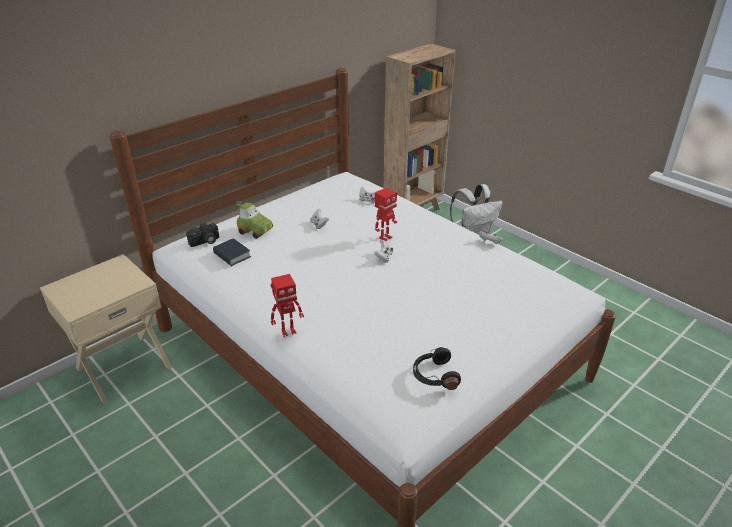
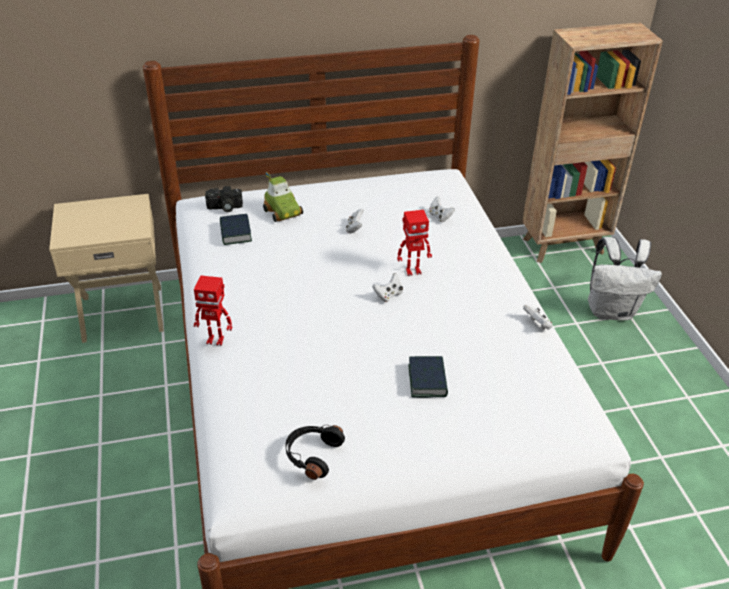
camera: 30 degrees right, 5 degrees up
none -> book [408,356,448,398]

